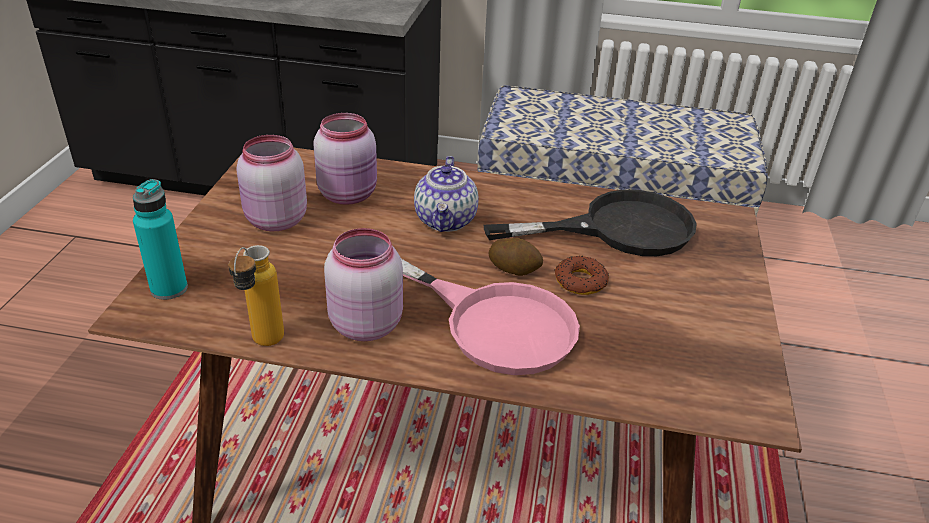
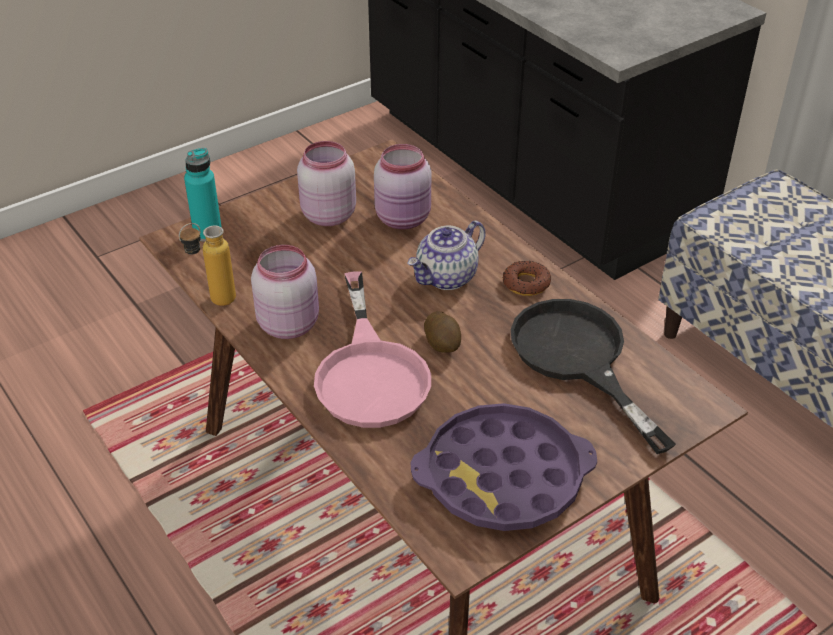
camera: 45 degrees right, 5 degrees up
black frying pan [484,189,697,256] -> black frying pan turned 150 degrees counterclockwise [511,299,676,454]
donut [555,256,609,295] -> donut moved to [503,261,551,296]
none -> purple tray [411,403,597,531]

